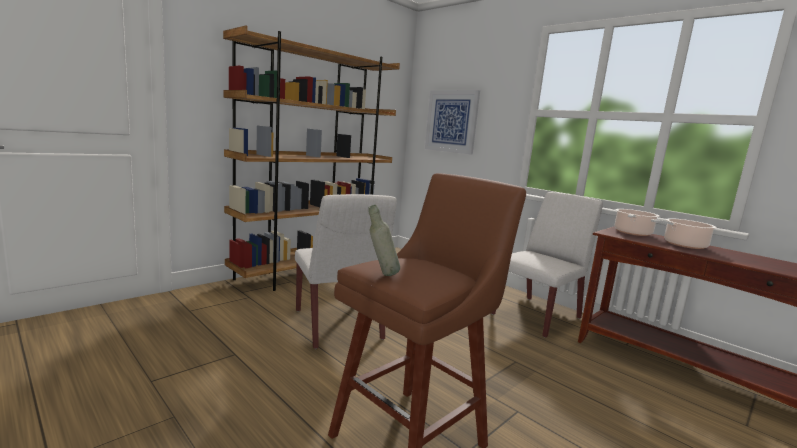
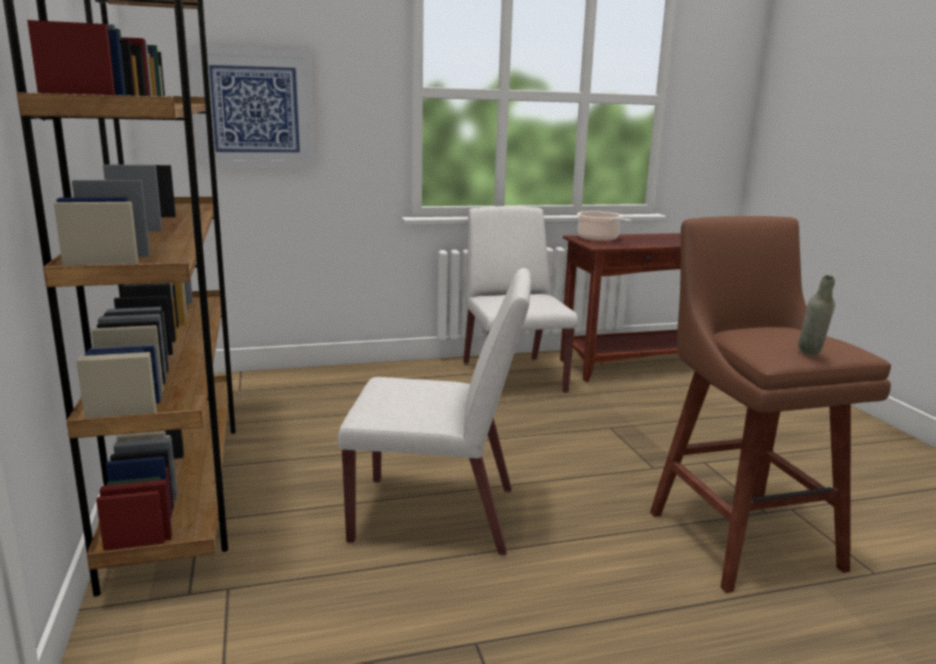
camera: 60 degrees left, 5 degrees up
cooking pot [651,218,717,249] -> none

